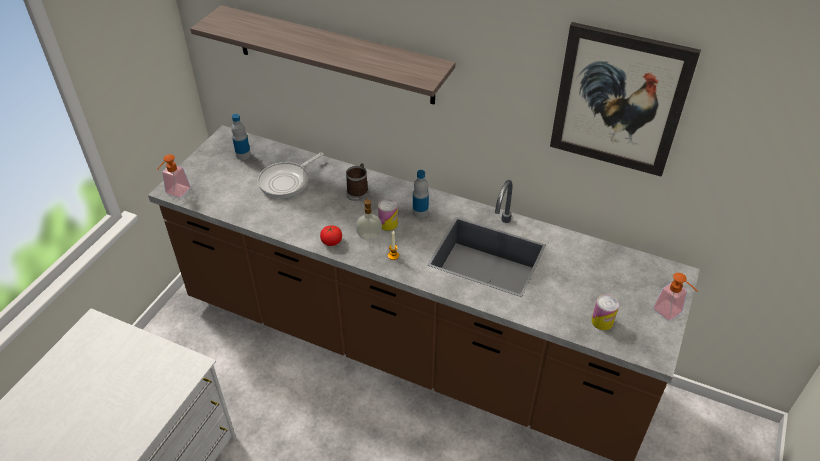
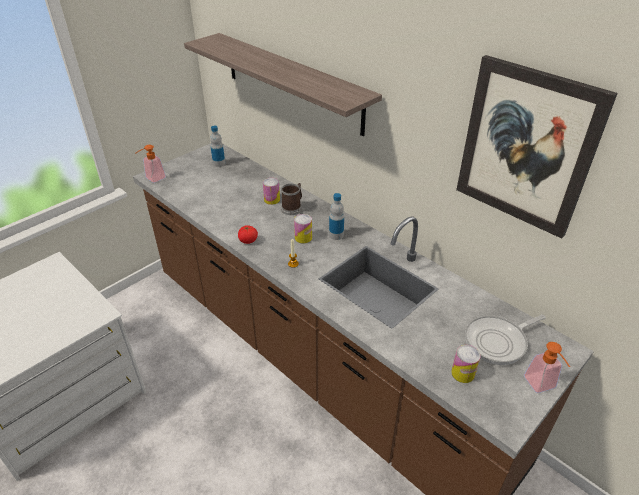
camera: 20 degrees right, 5 degrees down
frying pan [258,152,323,198] -> frying pan moved to [465,315,546,365]
soap dispenser [356,197,382,240] -> none
none -> can [263,178,280,205]

